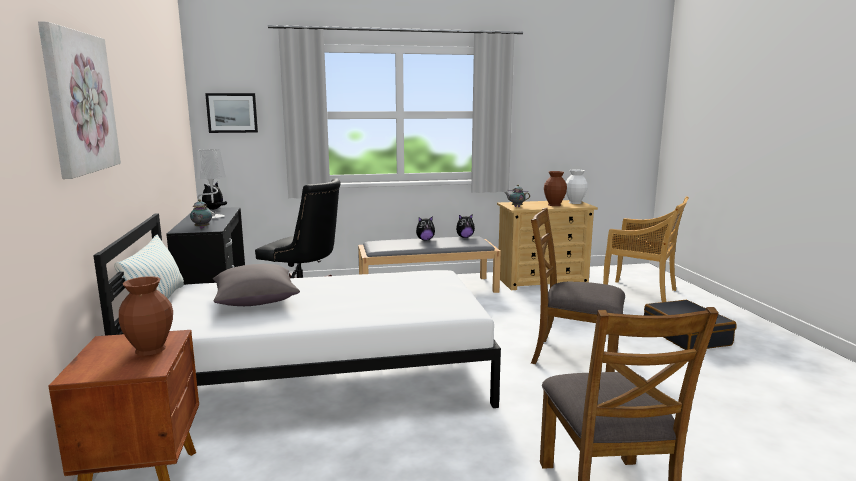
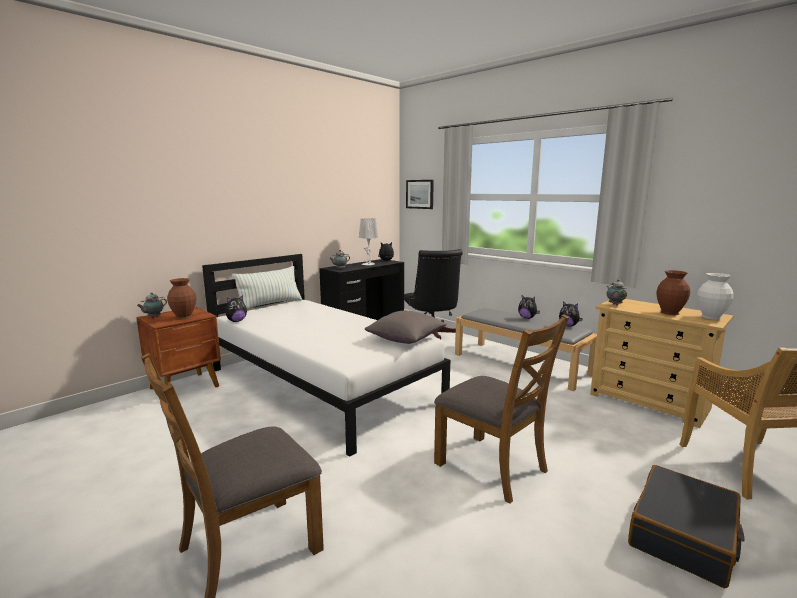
camera: 55 degrees right, 0 degrees up
picture [38,21,121,179] -> none
grey pillow [213,264,300,306] -> grey pillow moved to [365,311,447,344]
brown chair [531,208,625,372] -> brown chair turned 150 degrees clockwise [434,314,569,504]
none -> teapot [137,293,167,318]
none -> plush toy [225,295,247,322]

